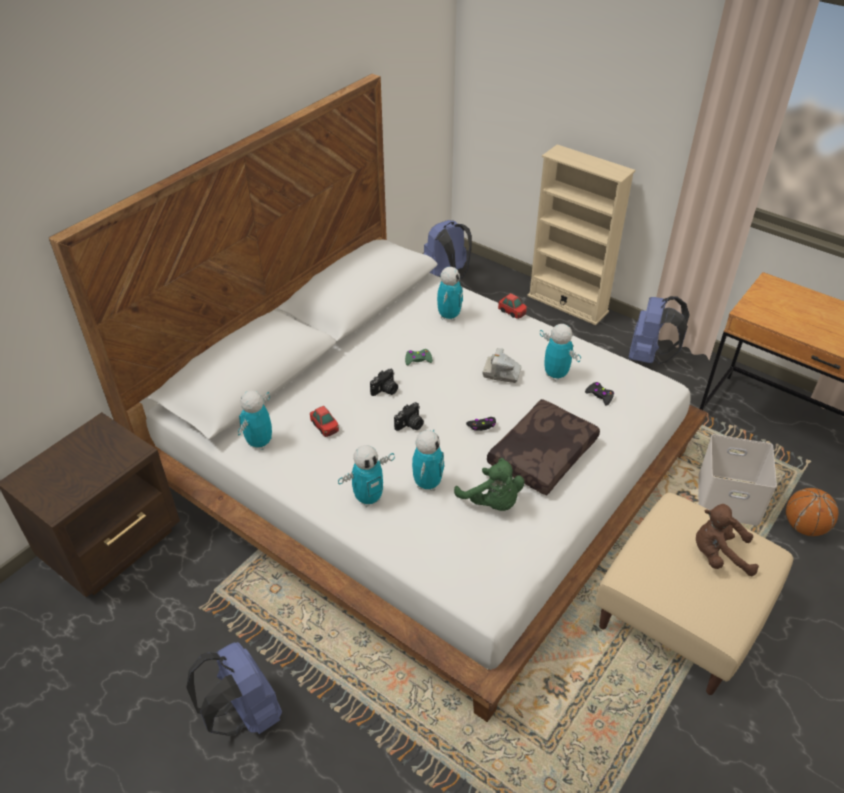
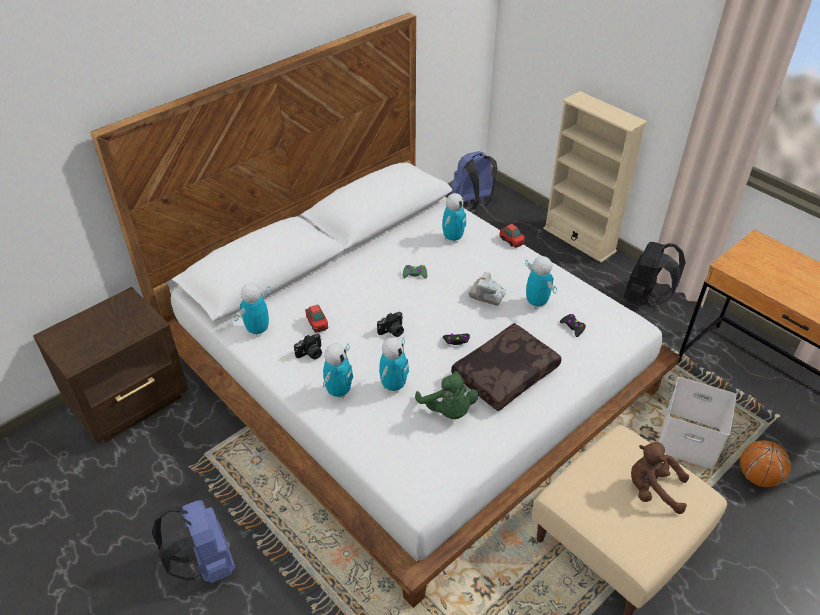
camera: 10 degrees right, 0 degrees up
toy robot [338,445,395,507] -> toy robot turned 45 degrees counterclockwise [323,343,353,399]
camera [370,369,398,396] -> camera moved to [294,333,322,360]
blue backpack [629,296,690,364] -> black backpack [624,242,686,306]

